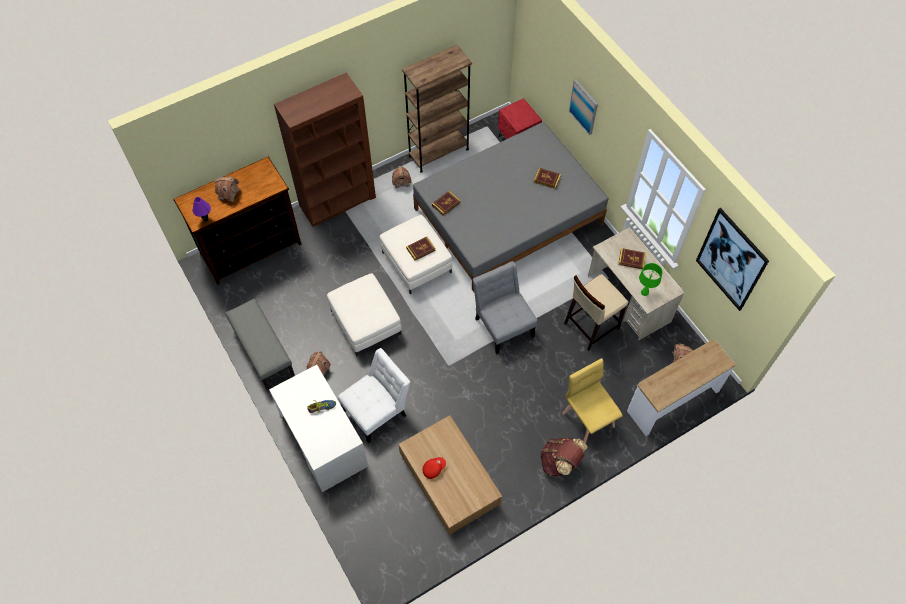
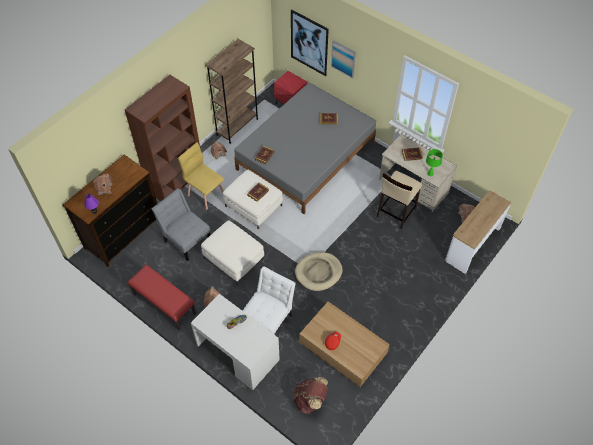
camera: 20 degrees left, 5 degrees down
grey bench [225,298,295,390] -> red bench [127,265,196,331]
grey chair [473,261,537,354] -> grey chair moved to [152,188,210,262]
brown backpack [540,437,588,477] -> brown backpack moved to [293,377,328,414]
yellow chair [562,358,623,443] -> yellow chair moved to [178,142,224,209]
picture [696,208,769,311] -> picture moved to [291,10,329,76]
none -> beige dog bed [295,252,343,291]

